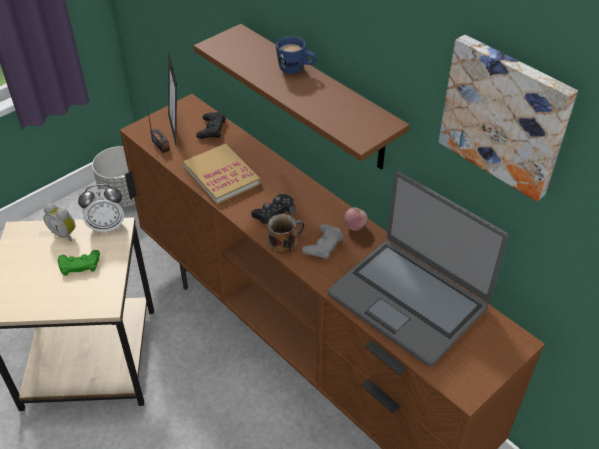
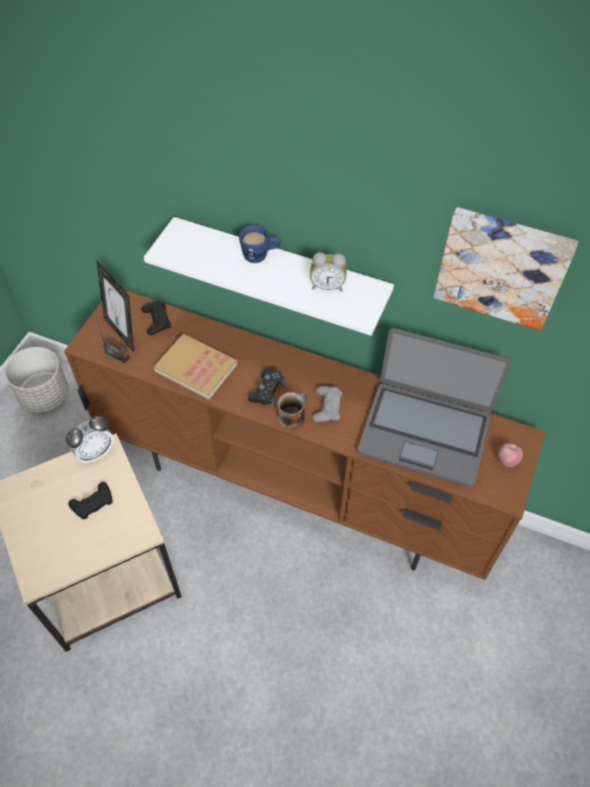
camera: 25 degrees left, 10 degrees up
alarm clock [44,203,75,241] -> alarm clock moved to [310,252,347,292]
green game controller [58,250,100,276] -> black game controller [68,482,113,520]
brown shelf [194,24,410,170] -> white shelf [144,217,394,336]
apple [344,207,368,231] -> apple moved to [498,443,523,467]

